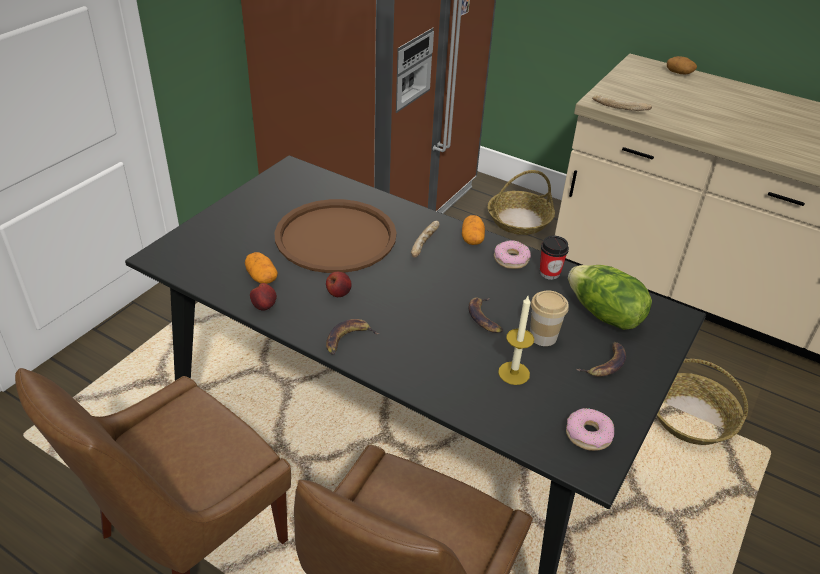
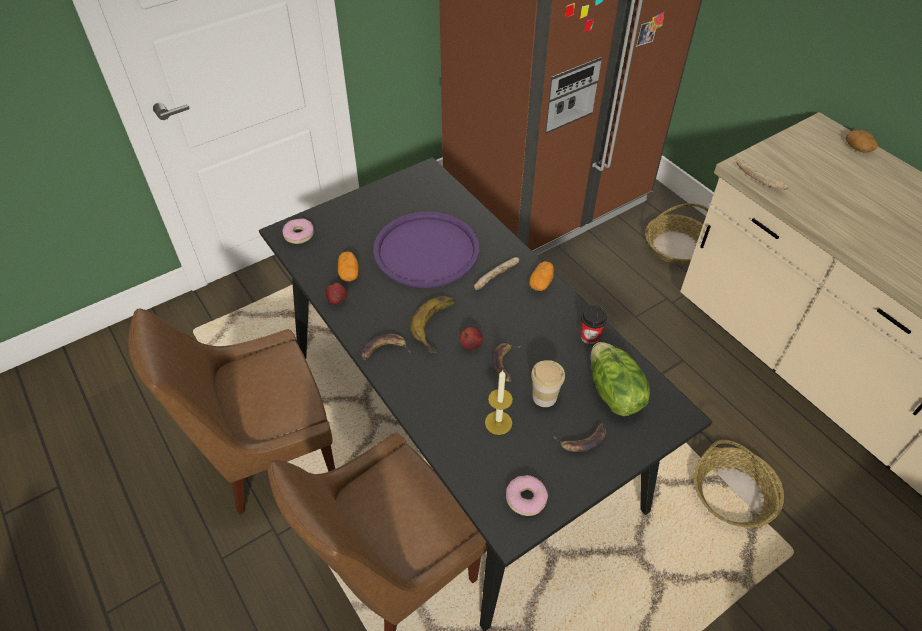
camera: 25 degrees right, 10 degrees up
brown tray [274,199,397,273] -> purple tray [373,211,479,288]
apple [326,272,352,297] -> apple moved to [460,327,483,350]
donut [494,240,531,269] -> donut moved to [282,218,314,244]
none -> banana [410,296,455,354]

